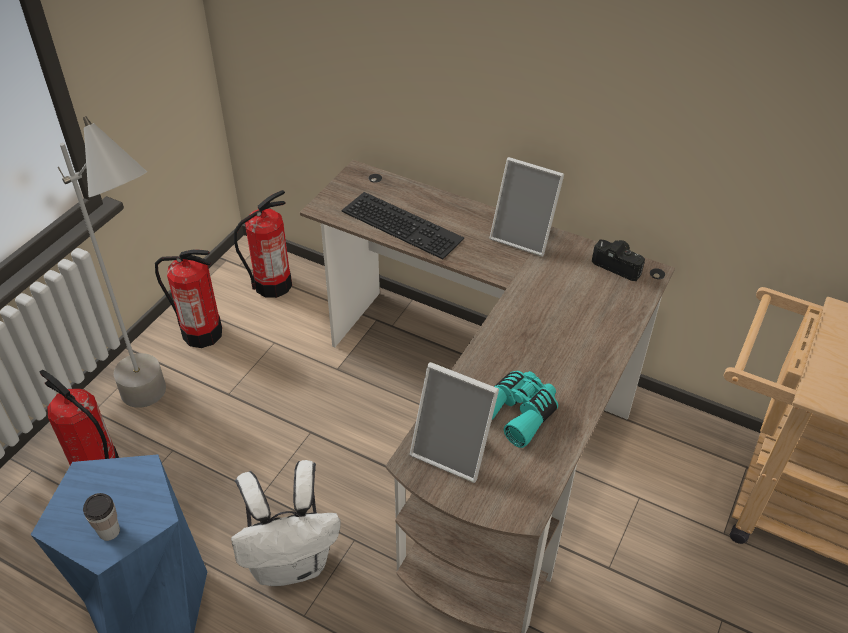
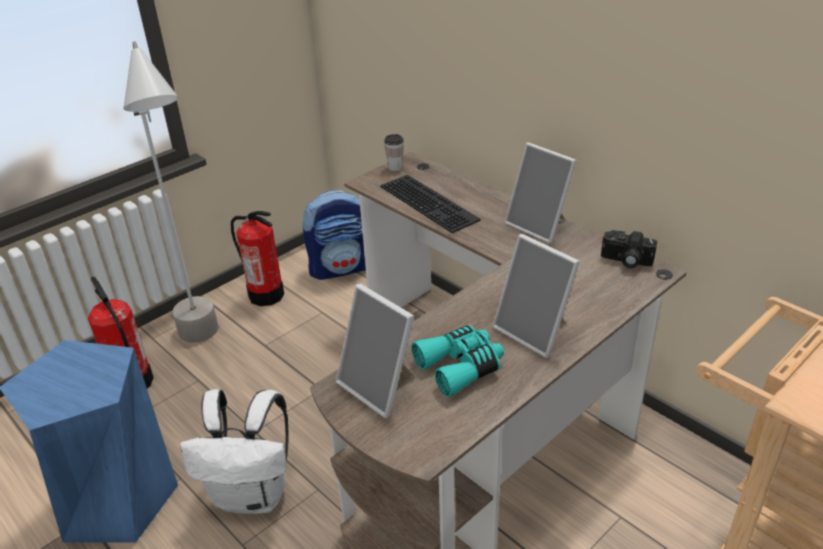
camera: 20 degrees right, 10 degrees down
cup [83,493,120,541] -> cup moved to [384,134,404,171]
fire extinguisher [234,190,292,298] -> backpack [302,190,366,280]
camera [592,239,645,281] -> camera turned 150 degrees clockwise [601,230,657,269]
none -> picture frame [492,234,580,358]

